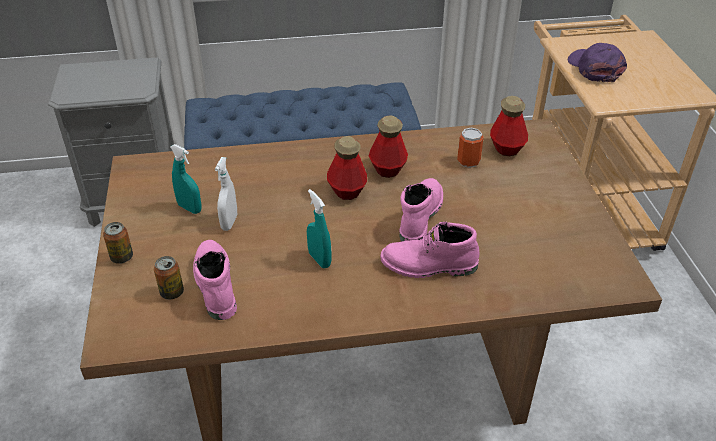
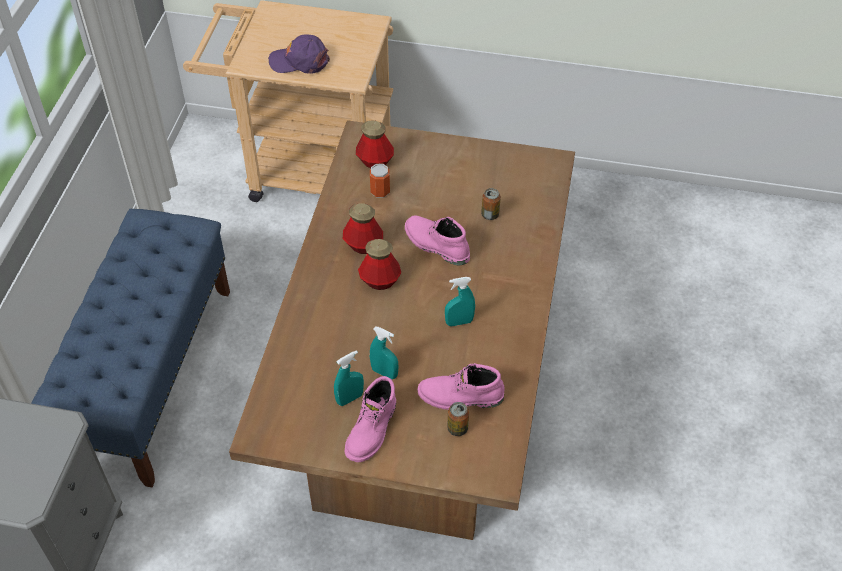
camera: 70 degrees left, 10 degrees up
can [103,222,133,264] -> can moved to [481,188,501,220]
white spray bottle [215,157,237,231] -> turquoise spray bottle [370,326,399,379]
pink boot [380,222,480,278] -> pink boot moved to [345,376,396,462]

